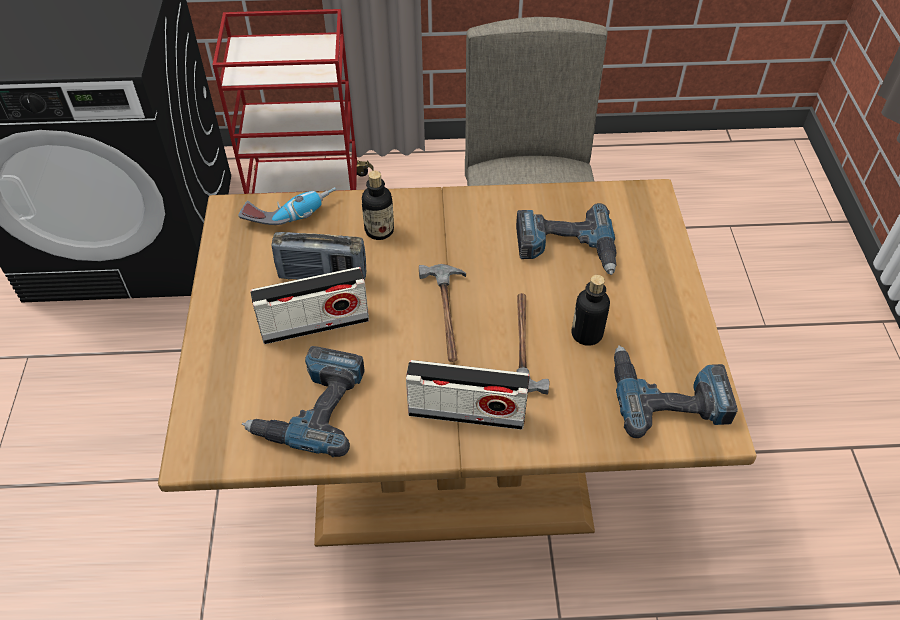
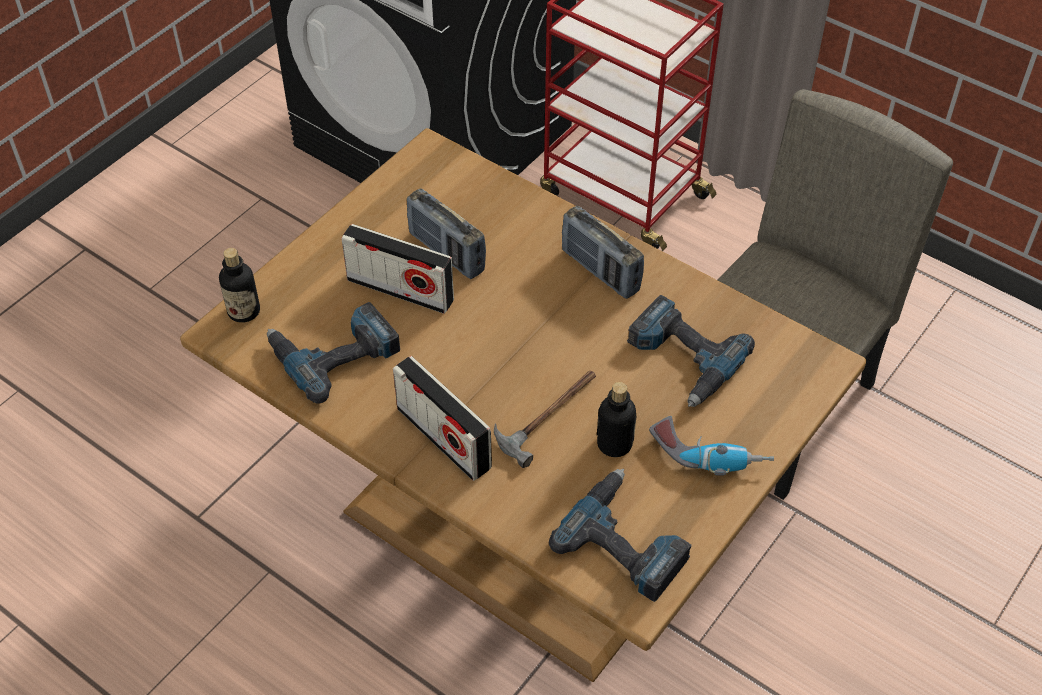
camera: 40 degrees right, 0 degrees up
power drill [239,187,336,225] -> power drill moved to [649,416,774,475]
bottle [362,171,394,240] -> bottle moved to [219,248,260,323]
hammer [419,264,466,362] -> none
none -> radio [562,206,644,299]

